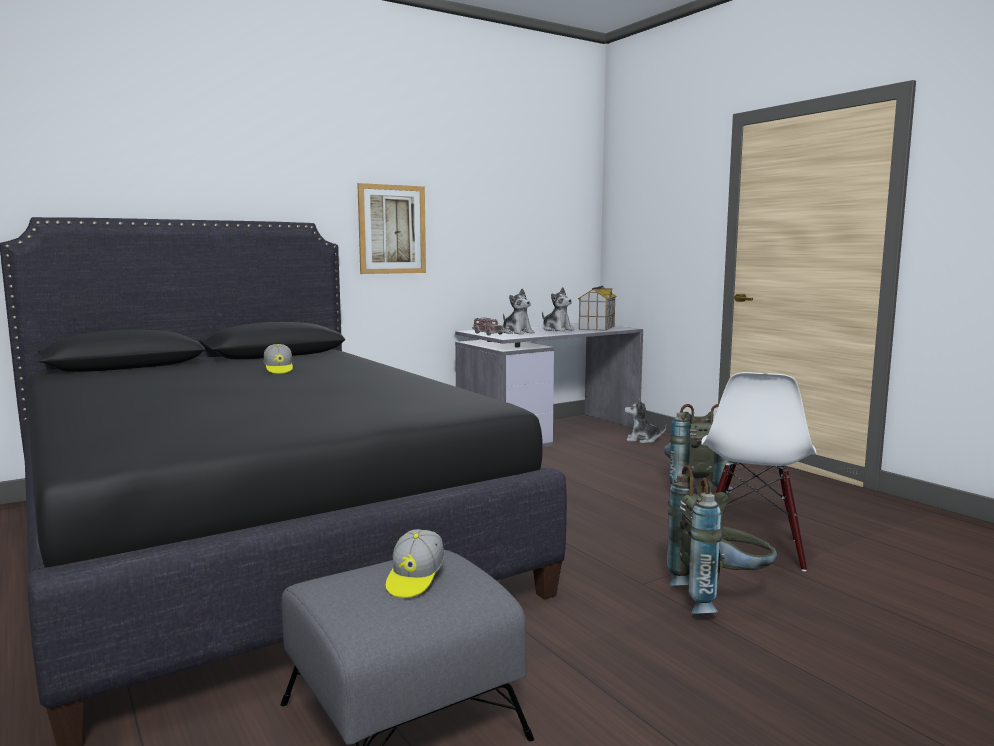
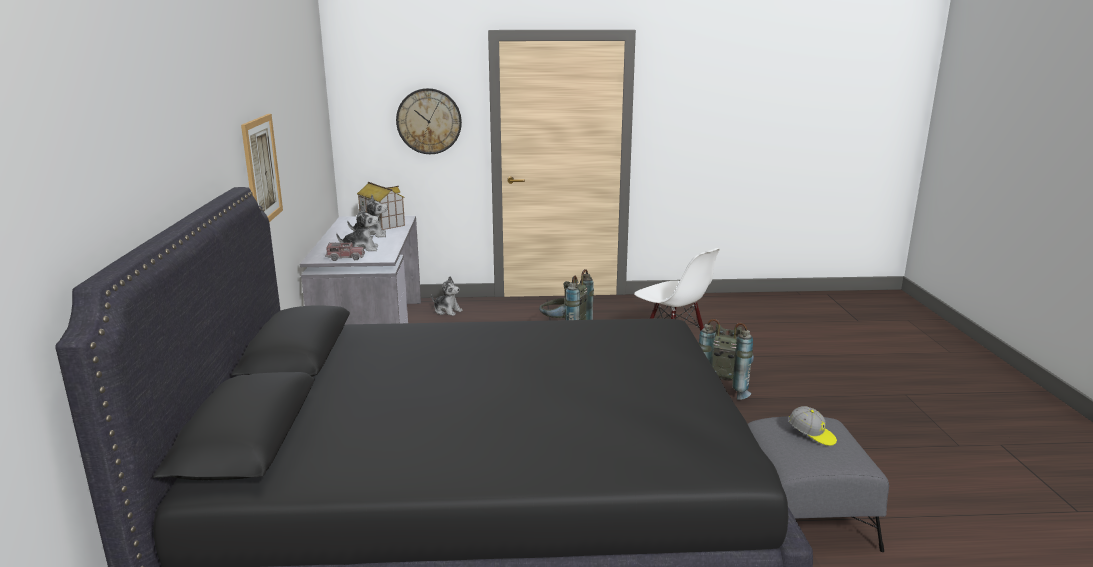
camera: 60 degrees left, 10 degrees up
cap [264,344,293,374] -> none
plush toy [625,398,666,443] -> plush toy turned 105 degrees counterclockwise [431,276,463,316]
none -> wall clock [396,88,462,154]

